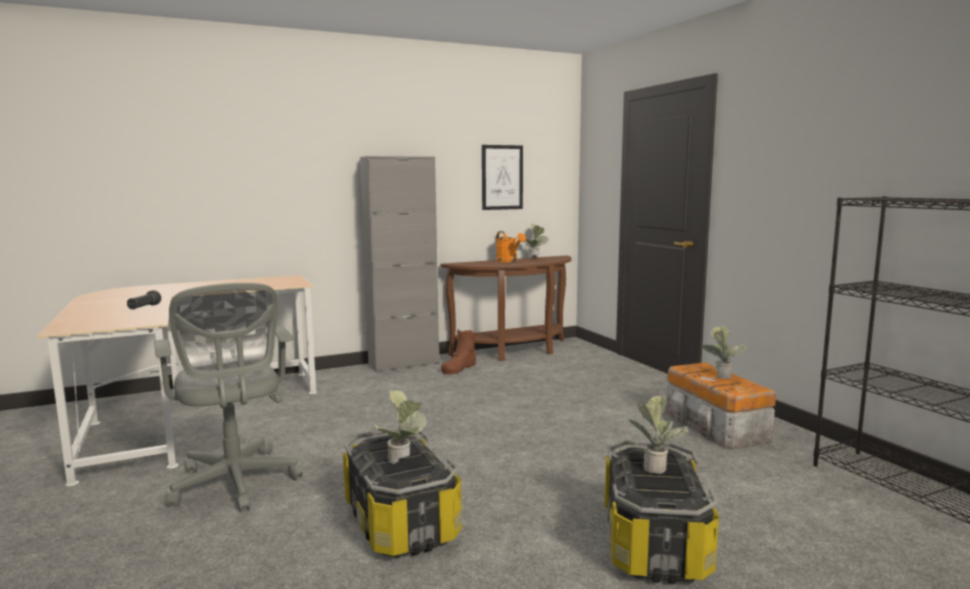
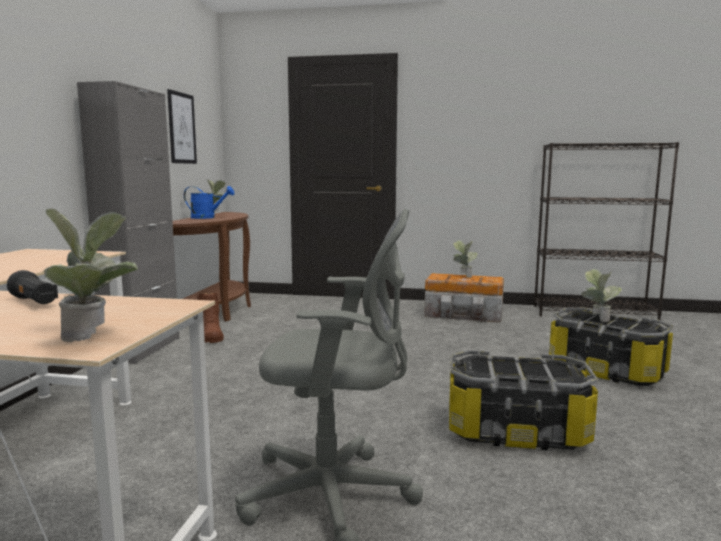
camera: 55 degrees left, 0 degrees up
potted plant [372,390,427,464] -> potted plant moved to [43,209,138,342]
orange watering can [496,231,526,262] -> blue watering can [184,186,234,219]

